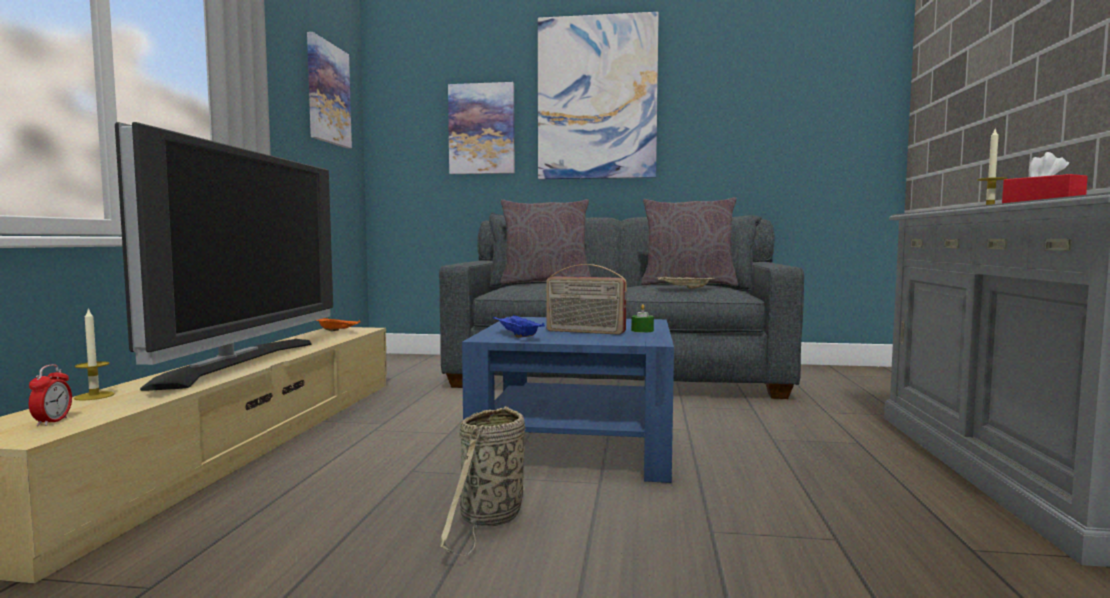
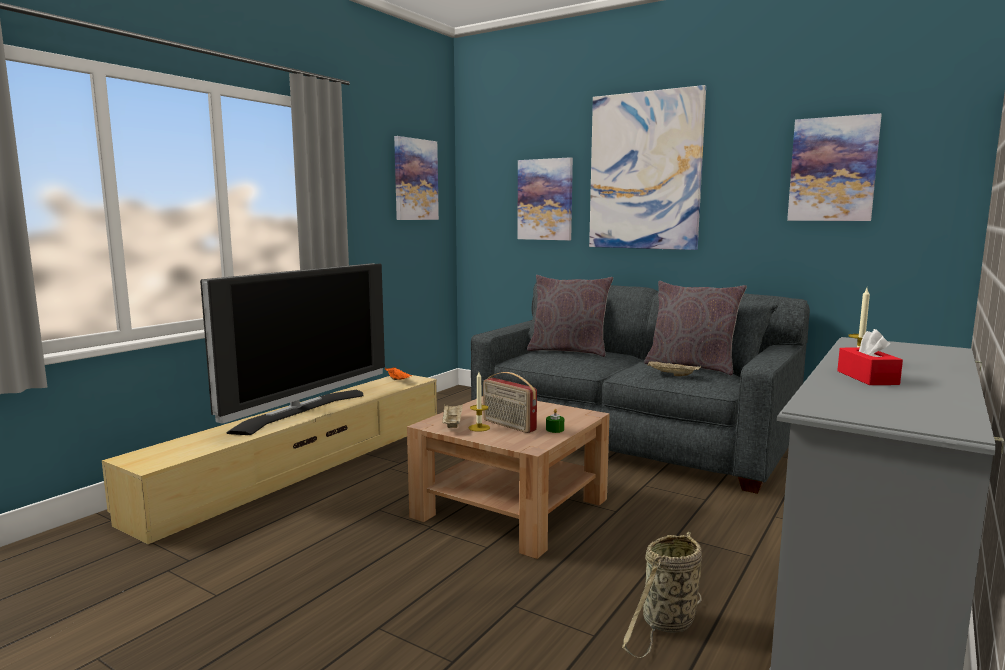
camera: 25 degrees right, 5 degrees up
alarm clock [29,364,72,426] -> none
candle [74,308,115,401] -> candle moved to [468,372,490,432]
basket [440,405,526,555] -> basket moved to [622,532,702,658]
blue coffee table [462,317,674,483] -> brown coffee table [407,397,610,559]
blue tray [493,315,545,338] -> beige tray [442,404,463,428]
none -> picture [787,113,882,221]

